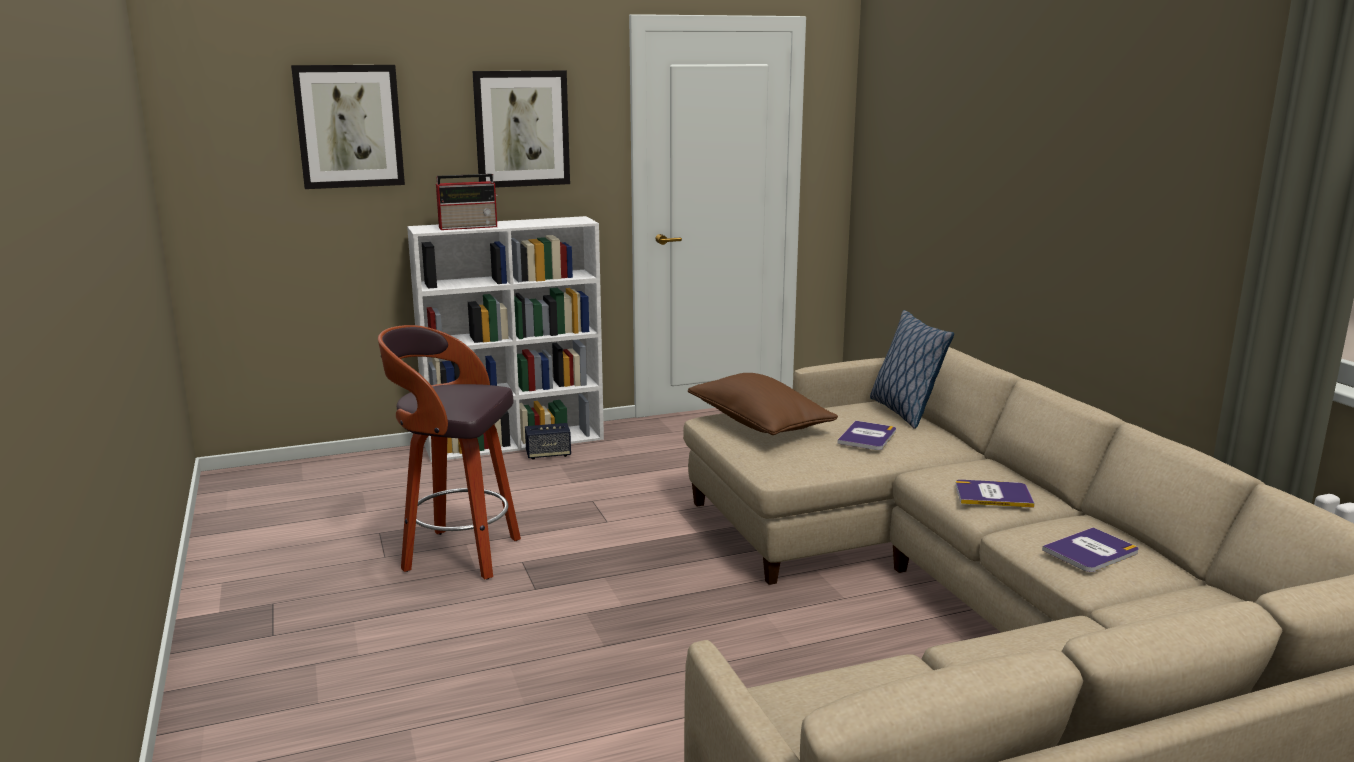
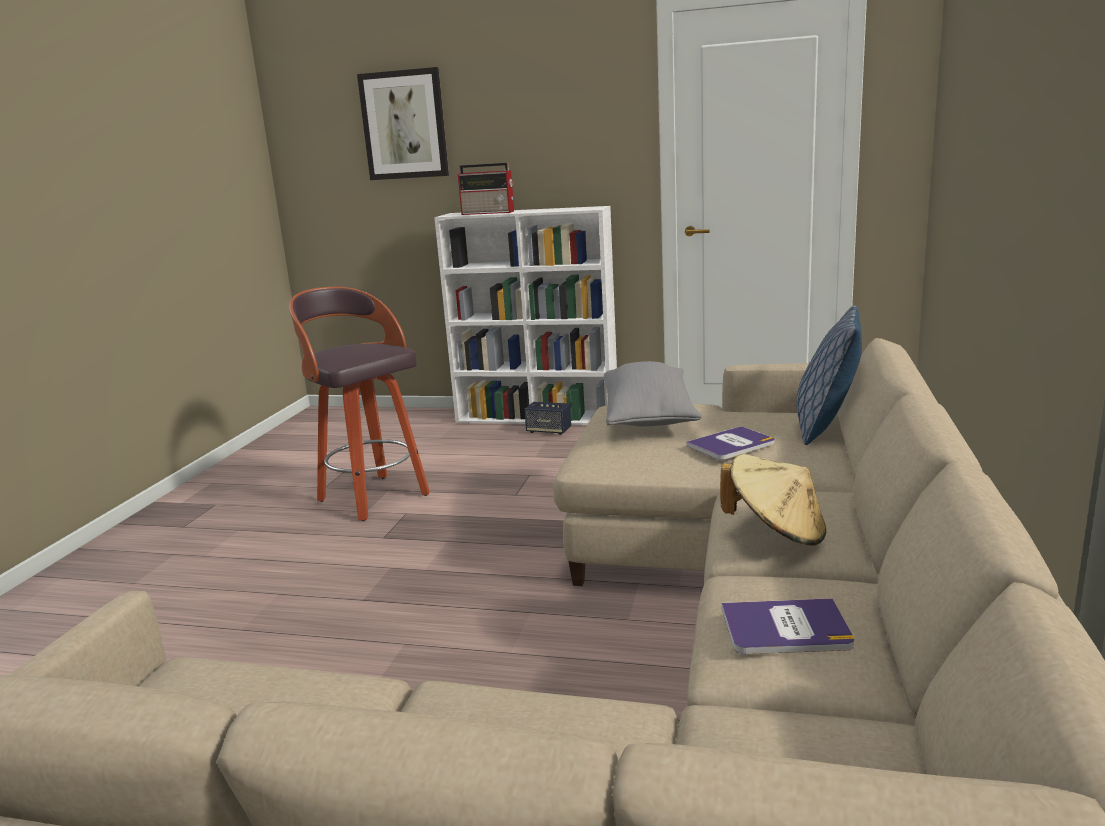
camera: 35 degrees right, 0 degrees up
picture [472,70,570,188] -> none
brown pillow [688,373,838,435] -> grey pillow [604,361,702,427]
book [955,480,1035,508] -> beige hat [720,454,826,546]

